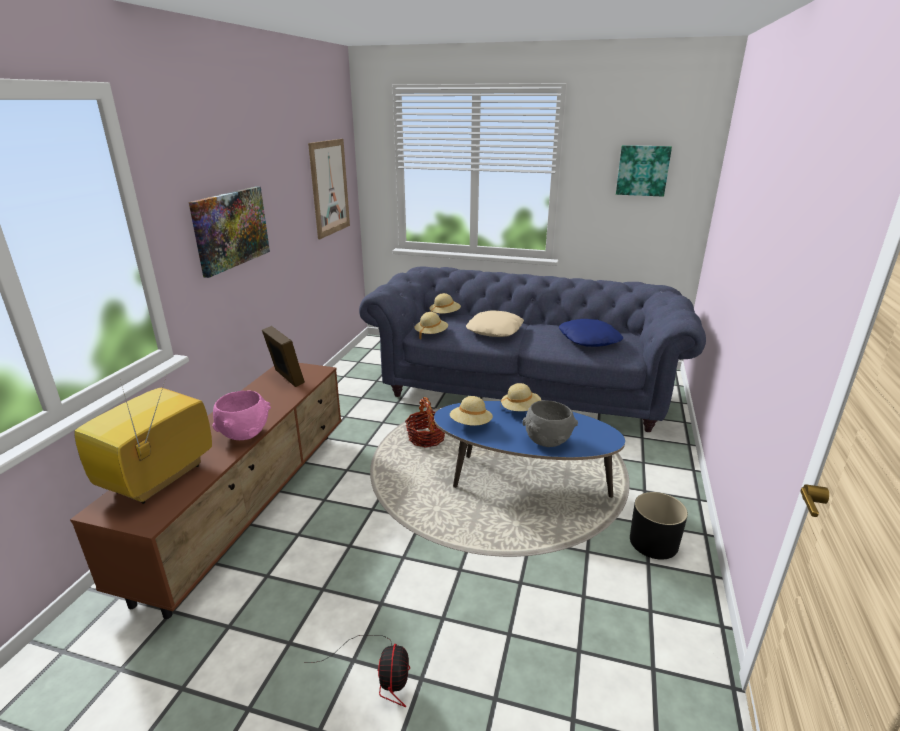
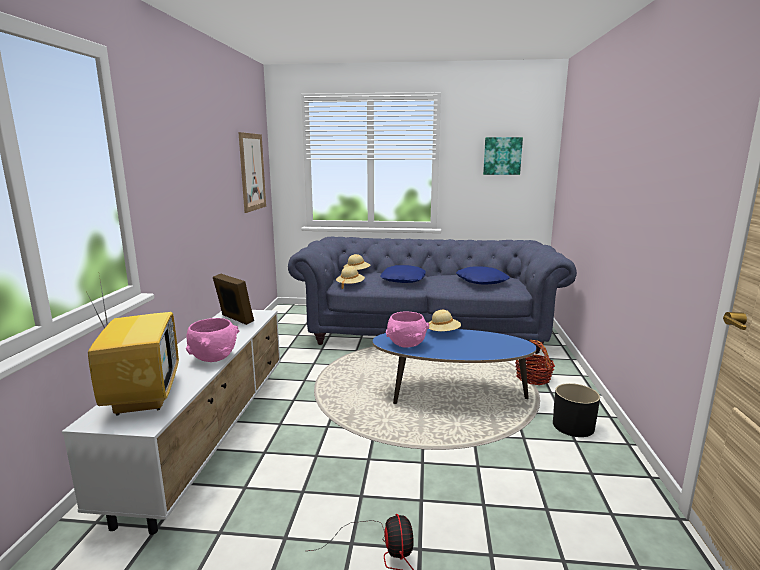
camera: 10 degrees left, 10 degrees down
brown tv stand [70,363,342,619] -> white tv stand [62,310,281,535]
television [74,375,212,504] -> television turned 150 degrees clockwise [87,269,179,415]
picture [189,187,270,278] -> none
basket [405,397,445,448] -> basket moved to [515,340,555,385]
beige hat [450,396,493,426] -> pink bowl [386,311,429,348]
beige pillow [466,311,524,337] -> blue pillow [380,265,426,283]
grey bowl [522,400,578,447] -> none

